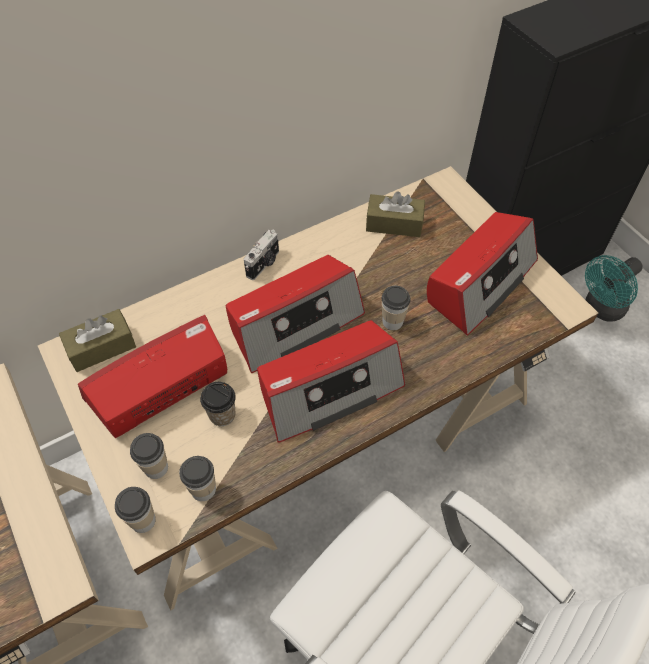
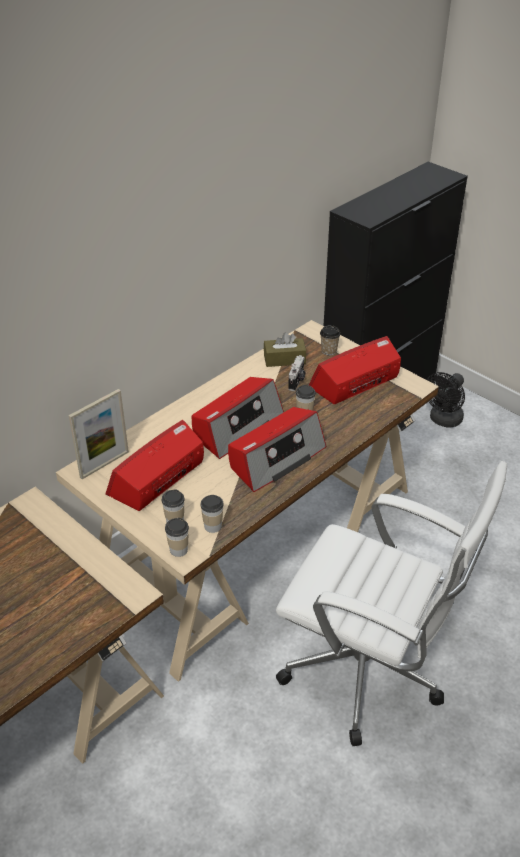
camera: 15 degrees left, 15 degrees down
brown tissue box [59,309,136,372] -> picture frame [69,389,129,479]
cup [200,382,236,426] -> cup moved to [320,325,340,355]
camera [244,230,279,280] -> camera moved to [288,355,305,391]
radio [427,212,538,336] -> radio turned 150 degrees counterclockwise [309,336,401,404]
turquoise fan [585,255,643,321] -> black fan [426,372,465,428]

